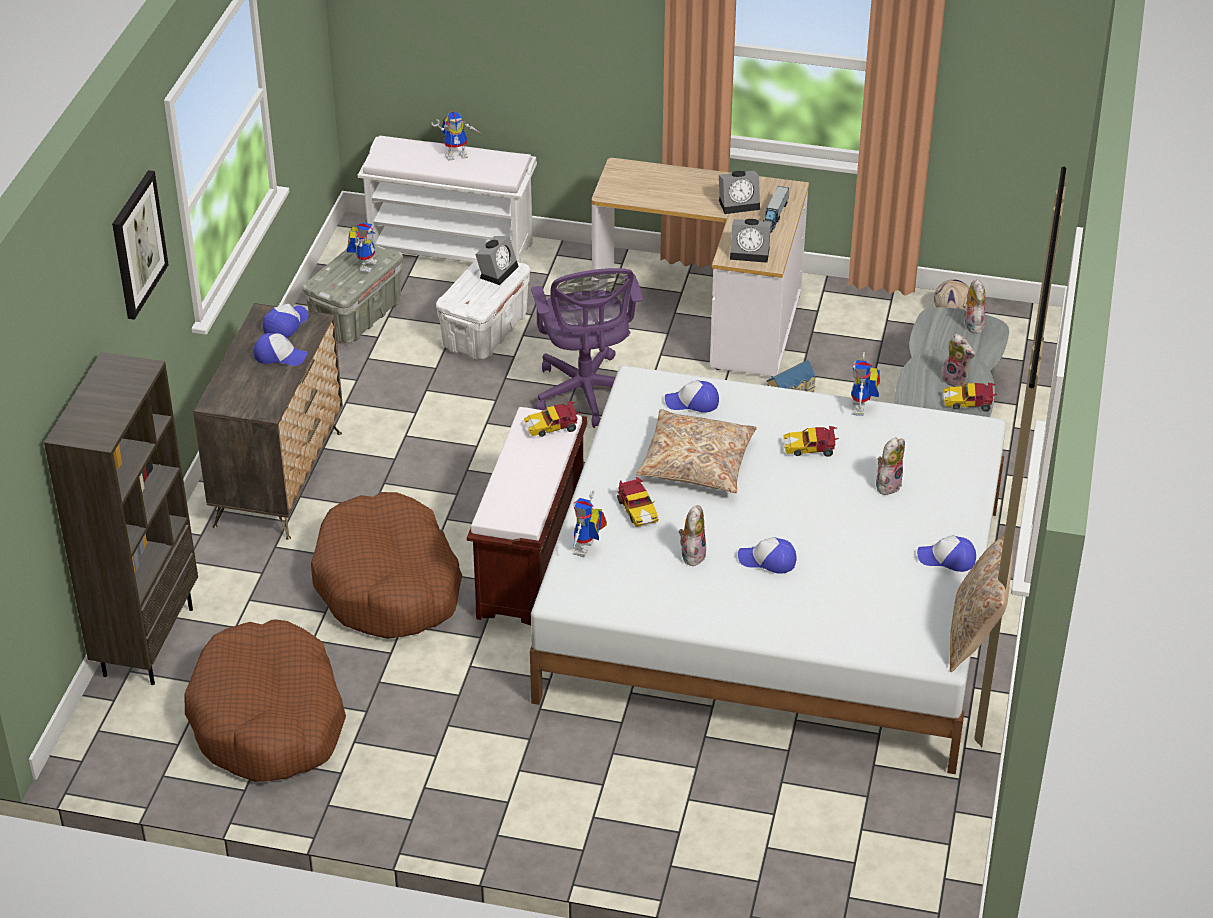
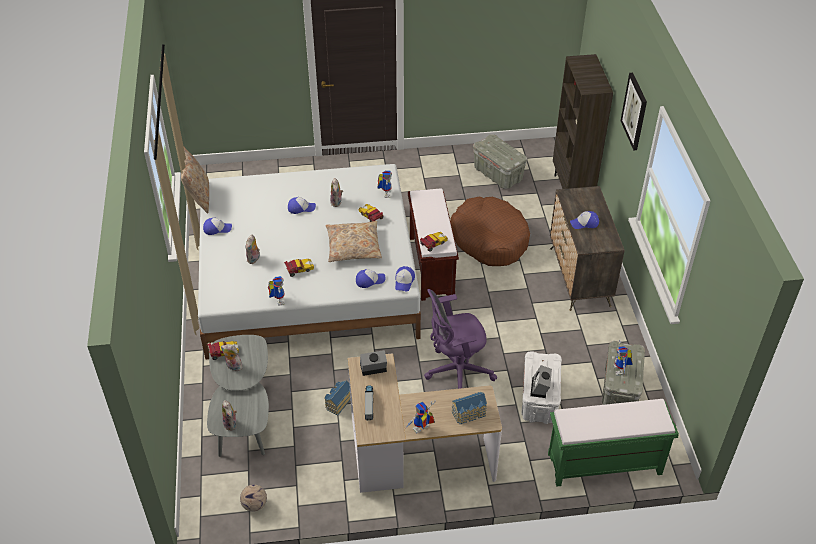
camera: 160 degrees right, 5 degrees up
brown dog bed [184,619,346,782] -> grey storage box [473,134,527,189]
cap [263,304,309,338] -> cap moved to [395,266,415,292]
white bench [358,136,537,263] -> green bench [548,399,679,487]
toy robot [431,111,481,161] -> toy robot moved to [406,400,436,433]
purple office chair [531,268,643,428] -> purple office chair turned 75 degrees counterclockwise [424,289,497,389]
alarm clock [719,171,760,214] -> none
none -> toy house [452,392,487,424]

